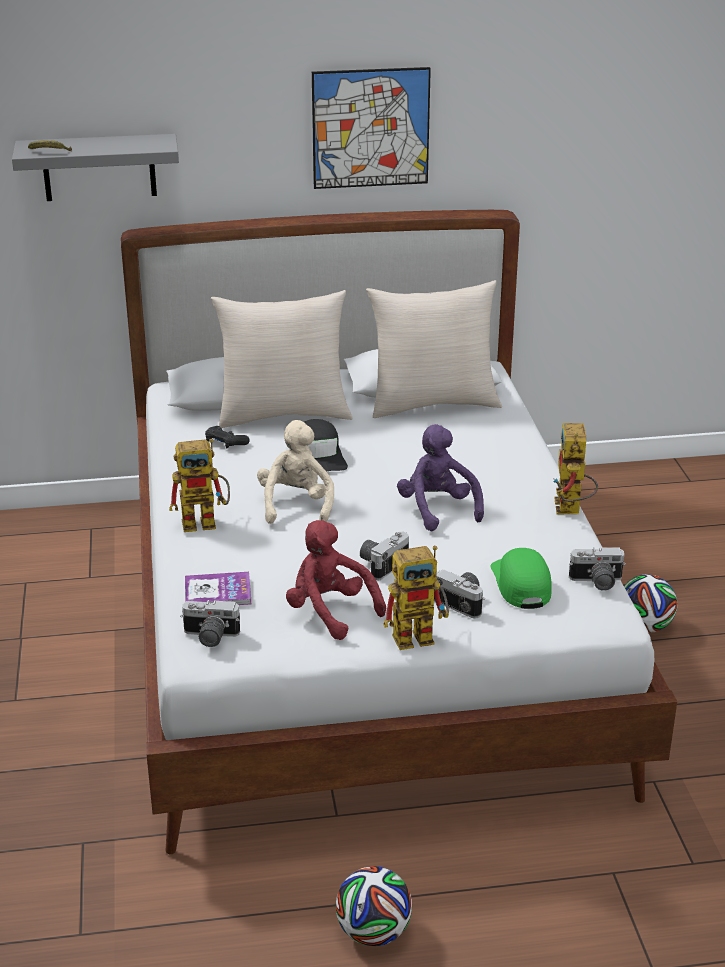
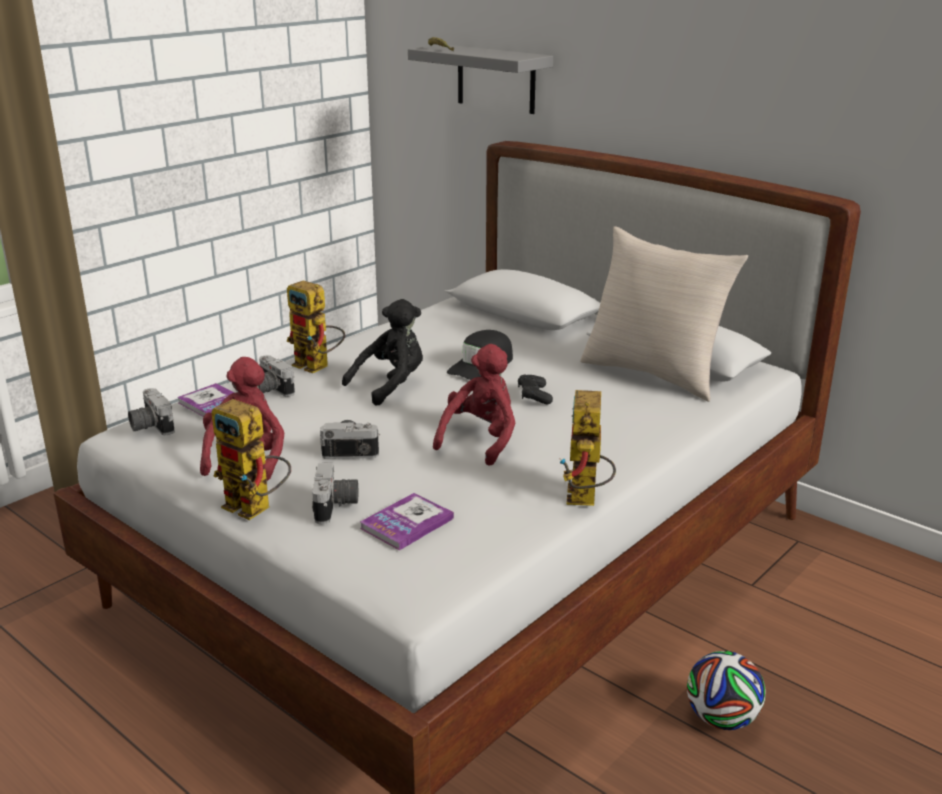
camera: 50 degrees right, 5 degrees down
black game controller [205,426,250,449] -> black game controller moved to [518,375,553,405]
beige pillow [211,290,353,428] -> none
beige plush toy [257,420,334,524] -> black plush toy [342,299,423,405]
picture [312,67,431,189] -> none
football [336,866,412,946] -> none
purple plush toy [397,424,484,531] -> red plush toy [433,344,516,465]
green cap [490,548,552,609] -> book [360,493,454,550]
toy robot [553,423,598,514] -> toy robot turned 45 degrees counterclockwise [560,390,616,506]
camera [569,547,626,591] -> camera moved to [258,355,295,397]

